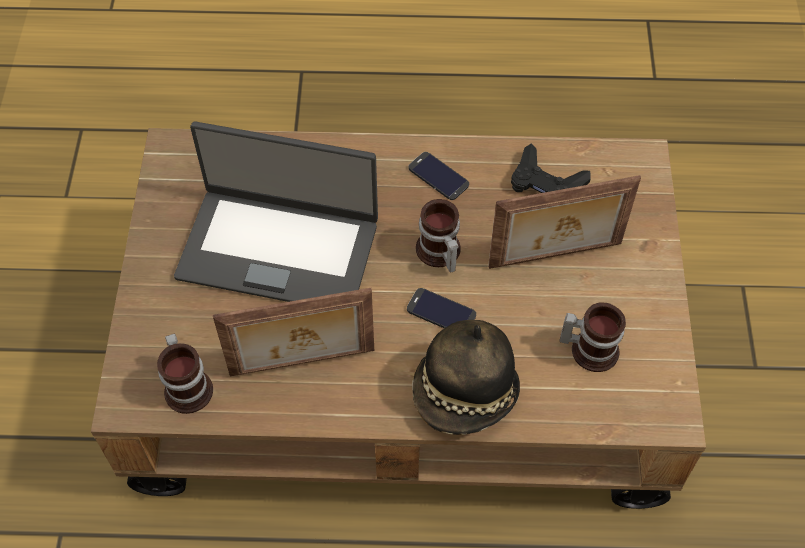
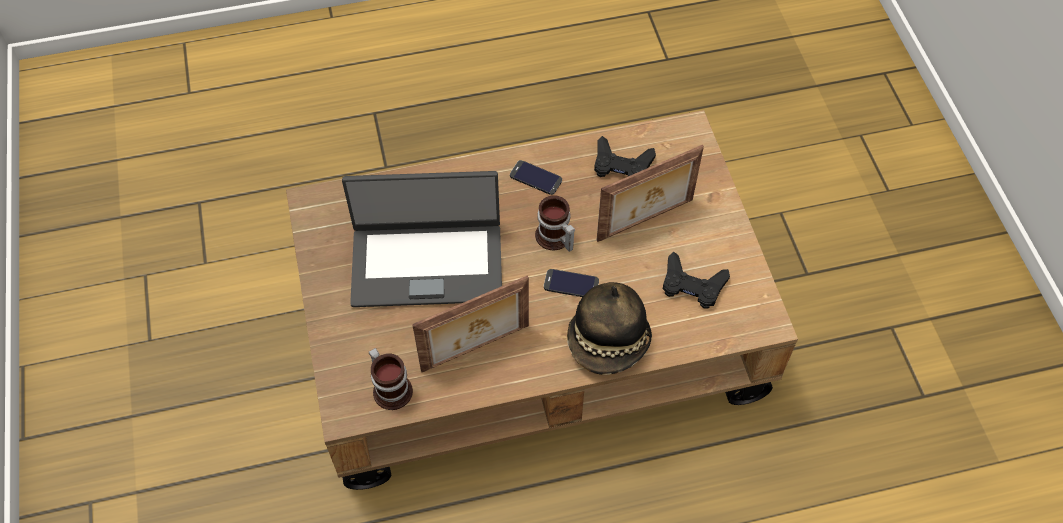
camera: 15 degrees left, 0 degrees up
mug [560,302,626,372] -> black game controller [663,252,730,309]

